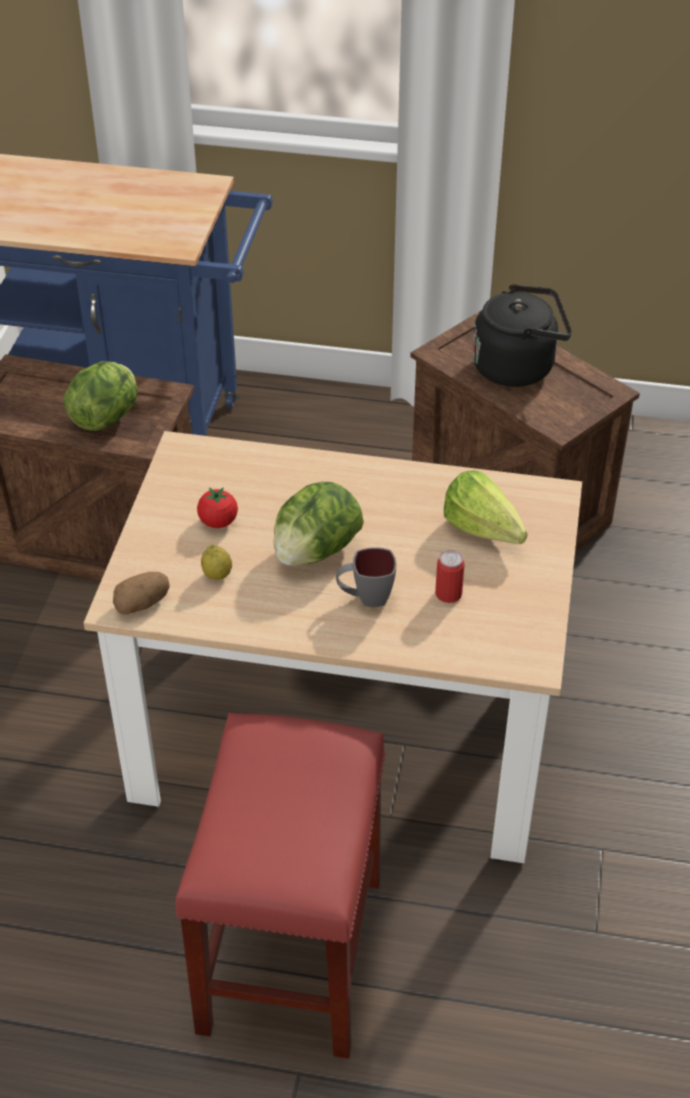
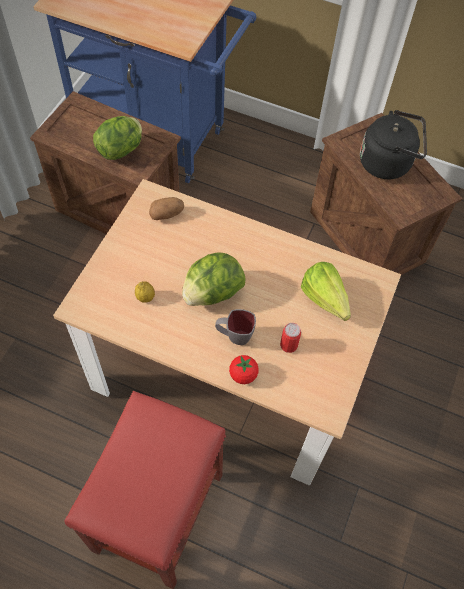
camera: 10 degrees right, 15 degrees up
potato [113,572,170,614] -> potato moved to [149,197,184,220]
tomato [197,487,238,528] -> tomato moved to [229,355,259,384]

